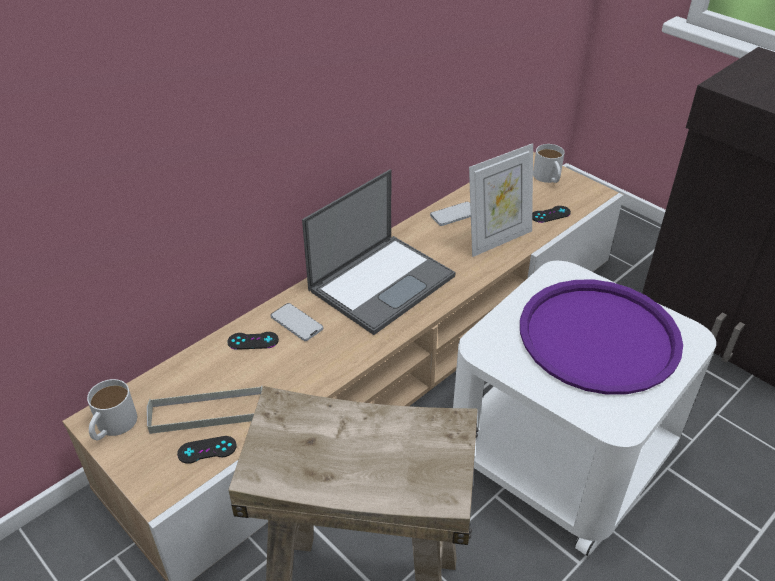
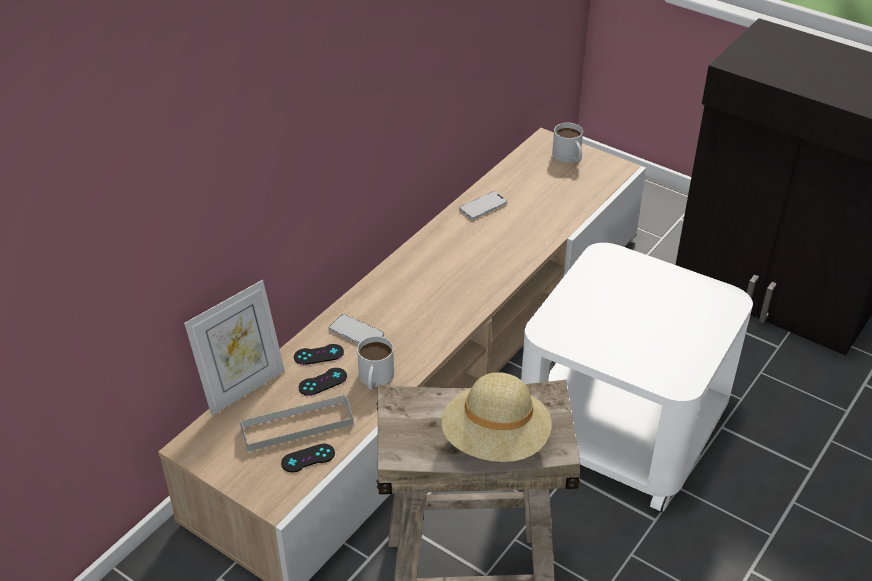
camera: 10 degrees left, 0 degrees up
white mug [87,379,137,440] -> white mug moved to [357,336,394,390]
laptop [302,169,456,335] -> none
picture frame [469,143,533,257] -> picture frame moved to [184,280,285,416]
purple tray [520,280,683,394] -> none
black game controller [532,206,571,223] -> black game controller moved to [299,368,347,396]
none -> beige hat [442,372,552,462]

